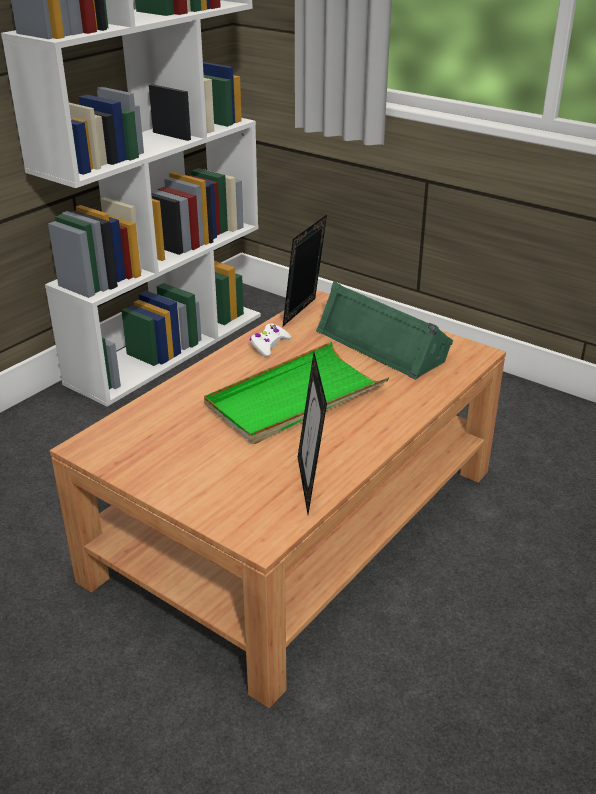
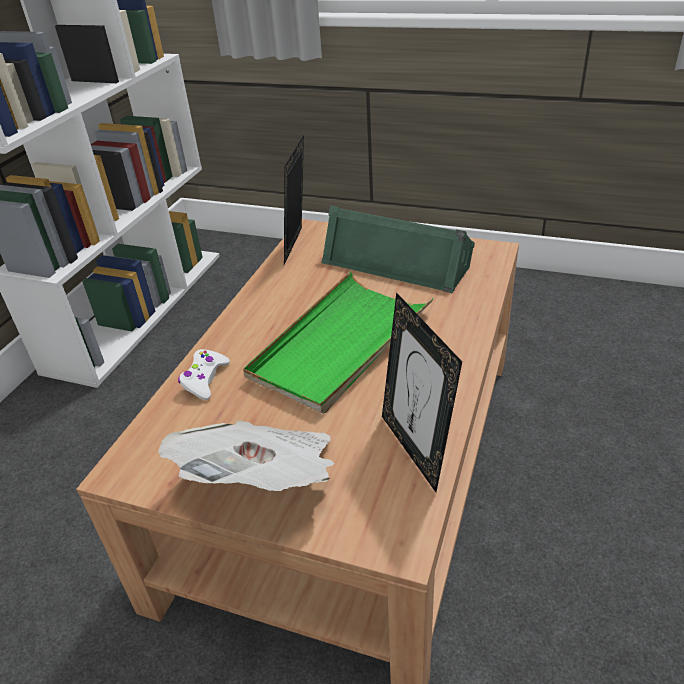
camera: 15 degrees left, 5 degrees up
white game controller [250,323,291,357] -> white game controller moved to [178,349,230,400]
none -> newspaper [159,420,335,491]

